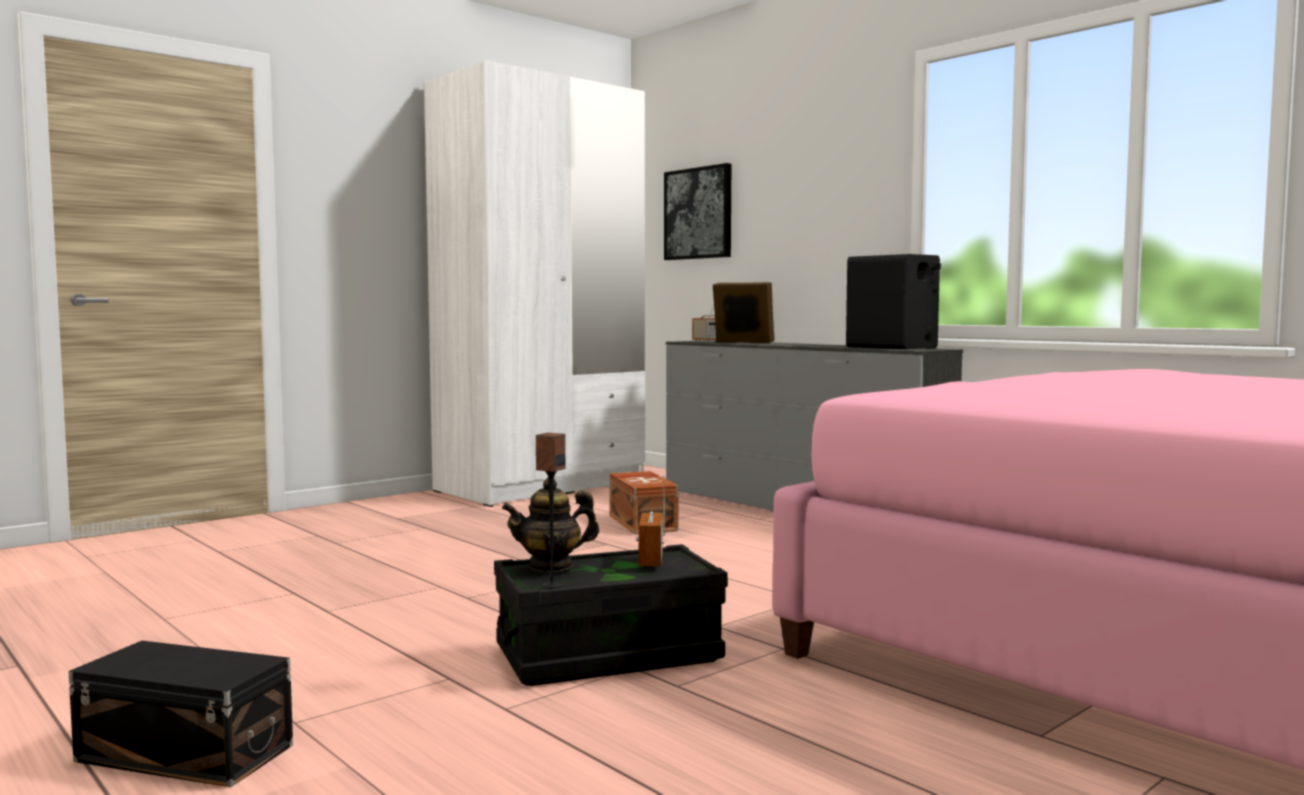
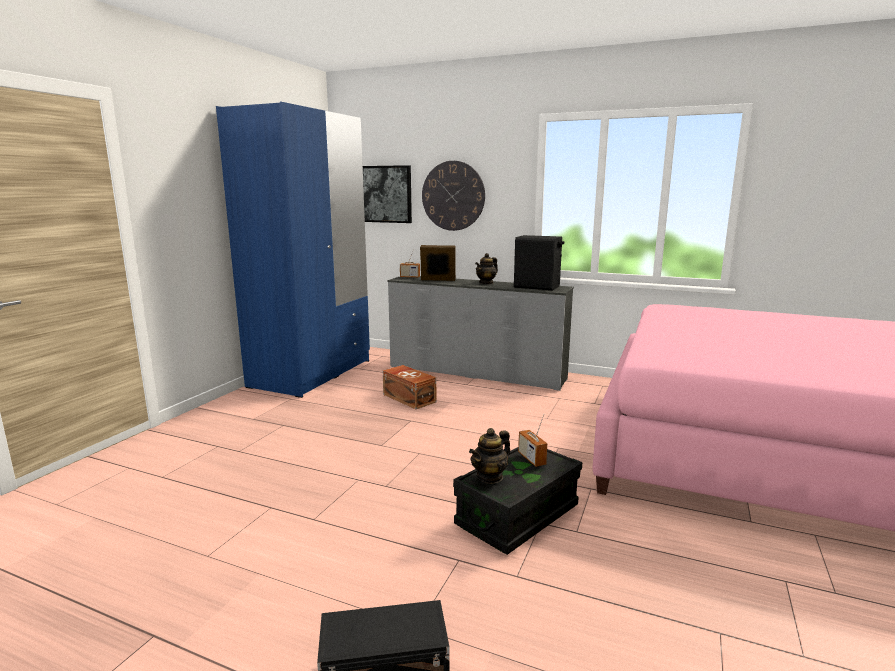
camera: 25 degrees left, 10 degrees up
white wardrobe [424,60,645,507] -> blue wardrobe [216,102,370,398]
speaker [536,433,565,589] -> none
none -> wall clock [422,161,485,231]
none -> teapot [475,253,498,284]

